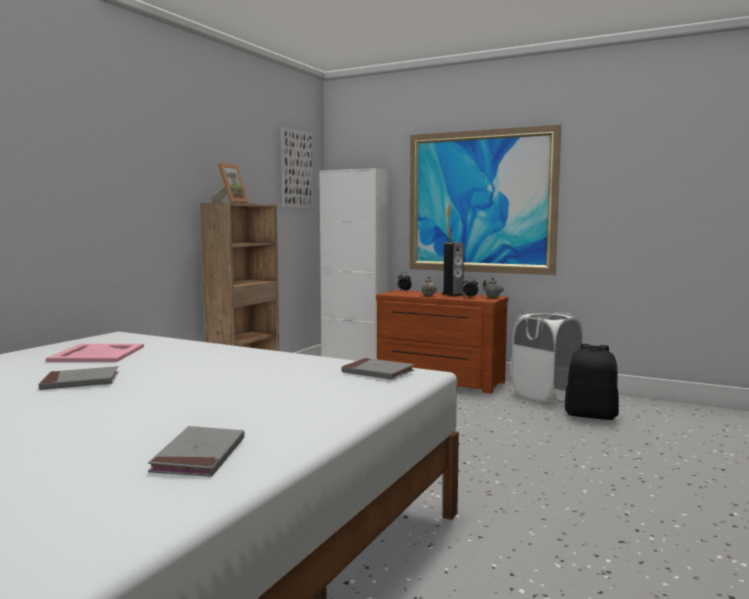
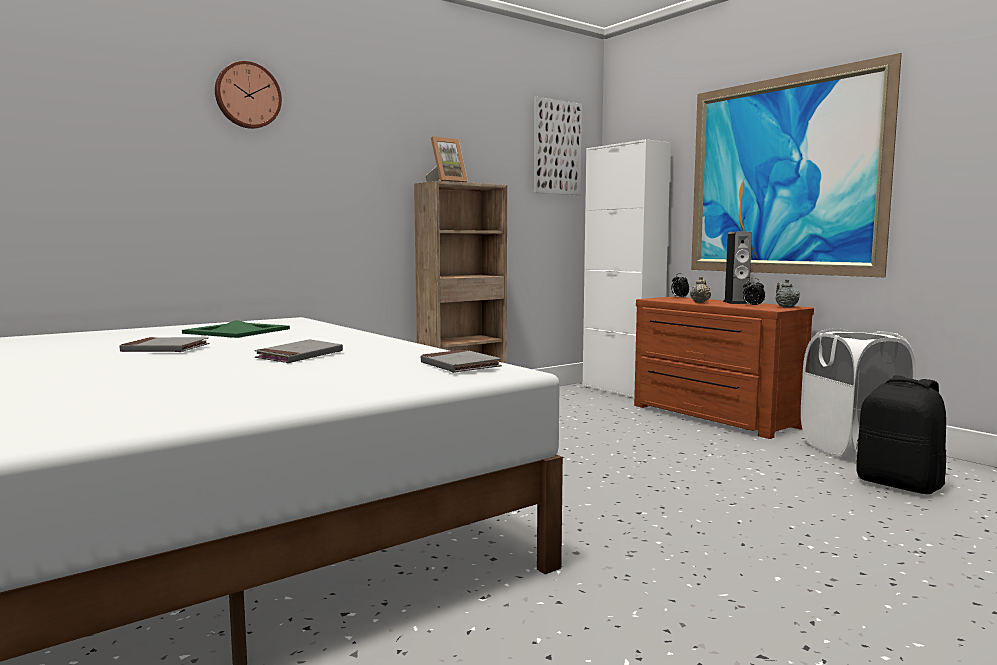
camera: 25 degrees right, 0 degrees up
pink tray [46,344,144,362] -> green tray [182,320,290,338]
grey book [148,426,244,477] -> grey book moved to [255,339,343,363]
none -> wall clock [215,61,282,129]

